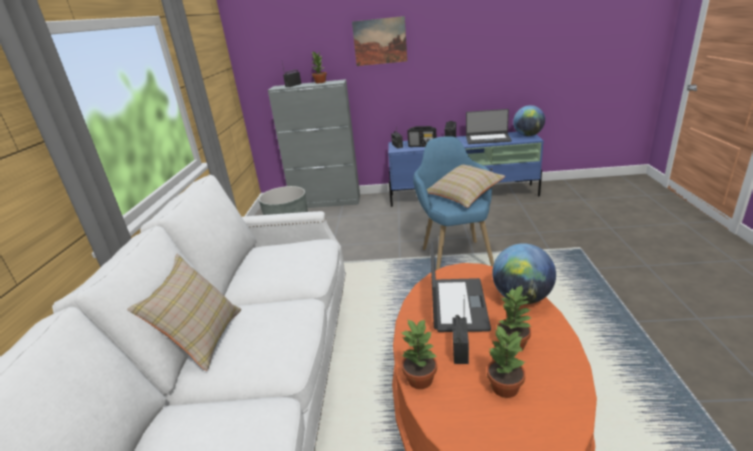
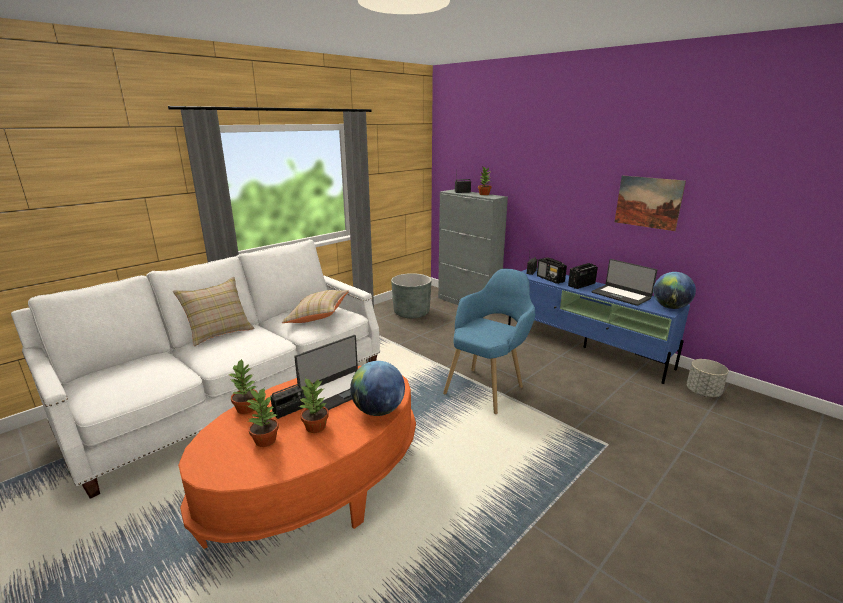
camera: 40 degrees right, 5 degrees down
picture [352,16,407,66] -> picture moved to [615,175,686,231]
beige pillow [427,164,505,208] -> beige pillow moved to [282,290,349,323]
none -> grey planter [686,359,729,397]

